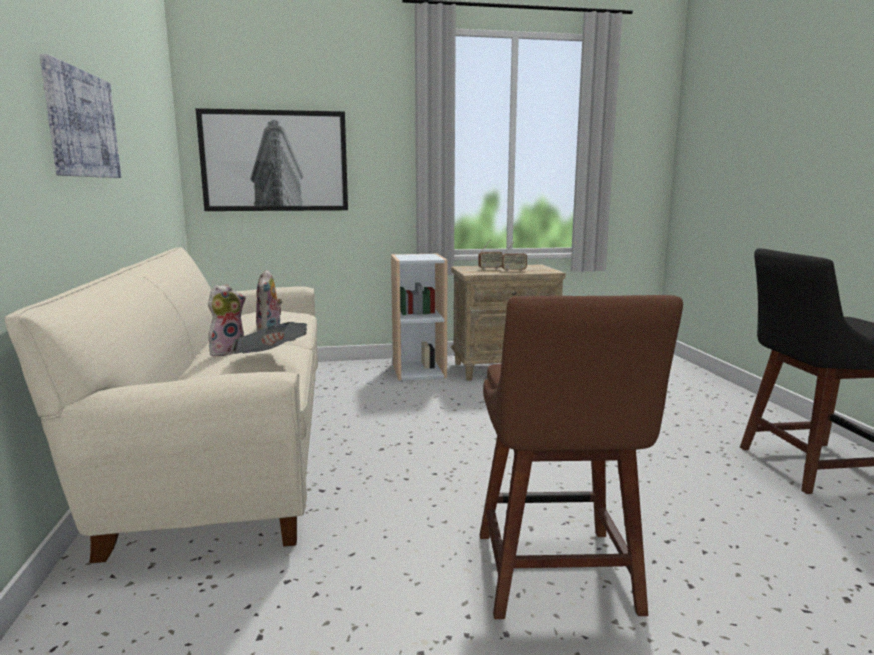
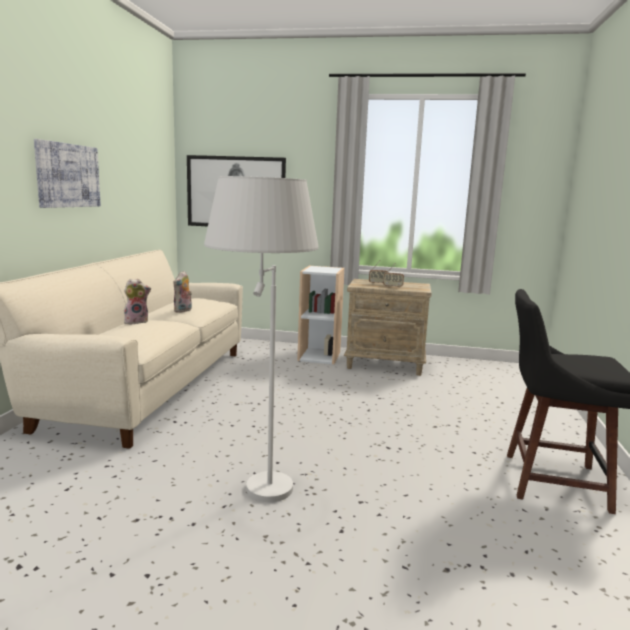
camera: 20 degrees right, 0 degrees up
newspaper [232,322,307,354] -> none
brown stool [480,295,683,619] -> white floor lamp [204,176,318,502]

